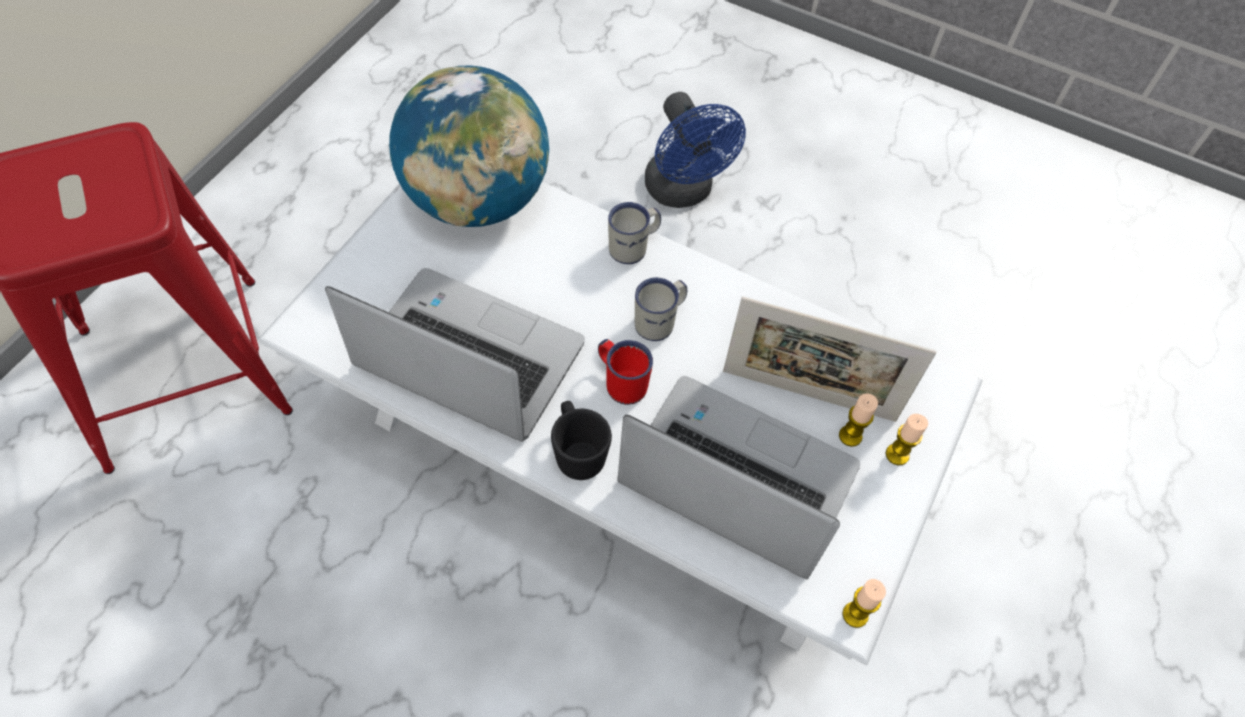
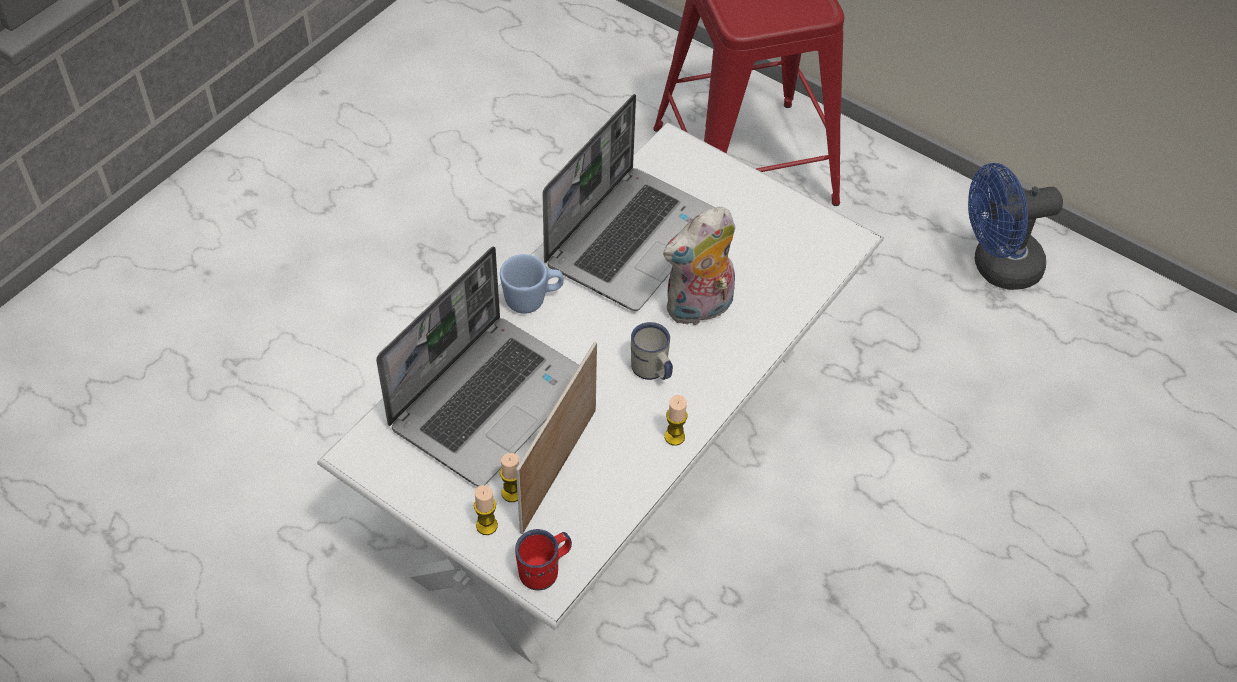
camera: 100 degrees right, 5 degrees down
globe [389,65,549,227] -> none
black mug [551,401,612,480] -> blue mug [500,254,564,314]
red mug [598,339,653,405] -> red mug moved to [515,529,572,590]
white mug [608,202,661,264] -> none
blue fan [645,92,746,208] -> blue fan moved to [968,163,1063,290]
candle [842,579,886,628] -> candle moved to [665,395,688,446]
none -> plush toy [663,206,735,327]

